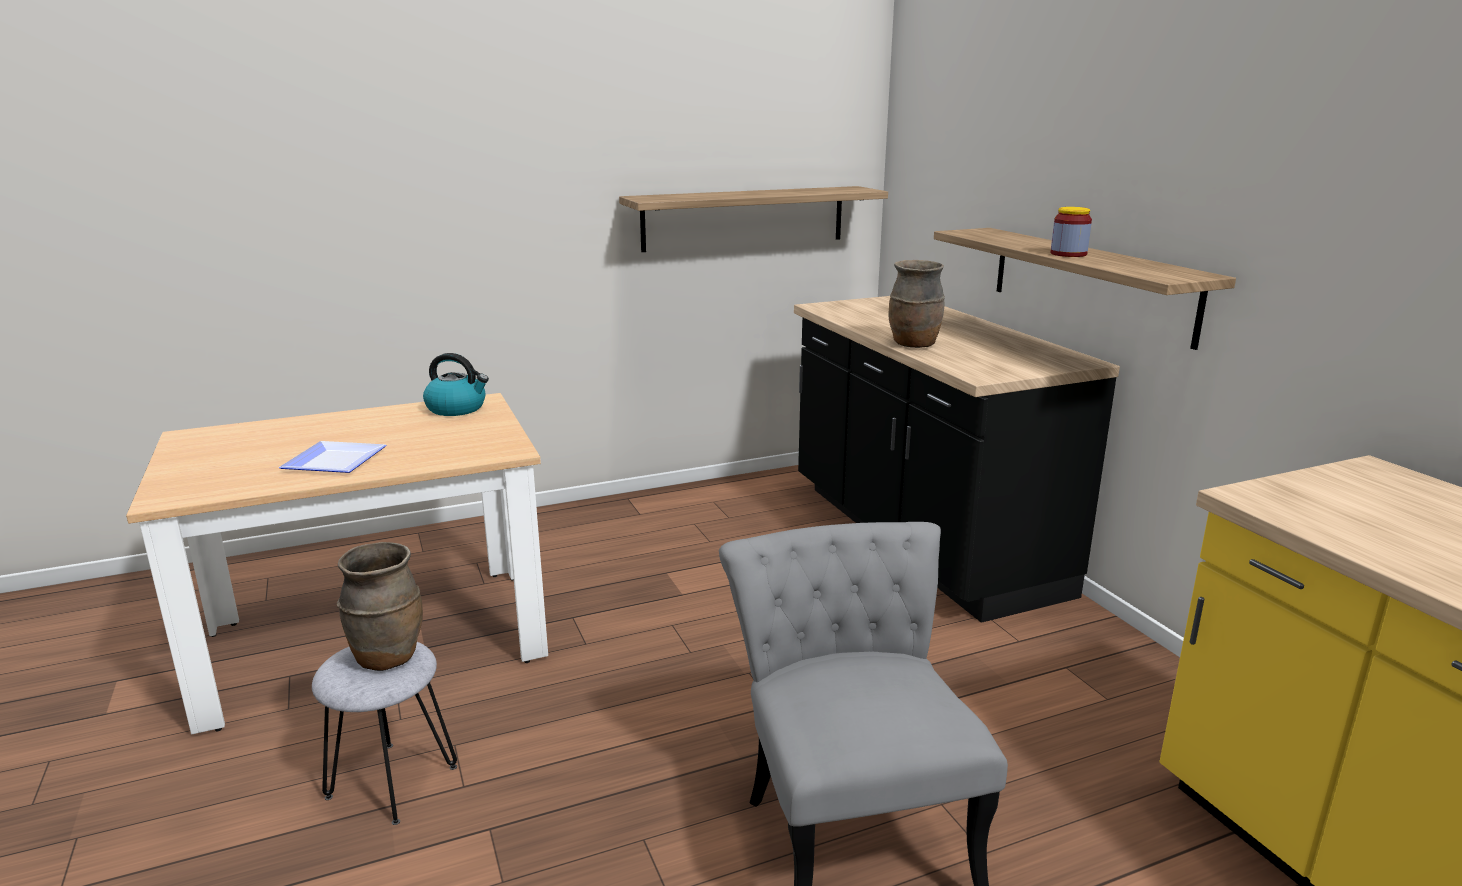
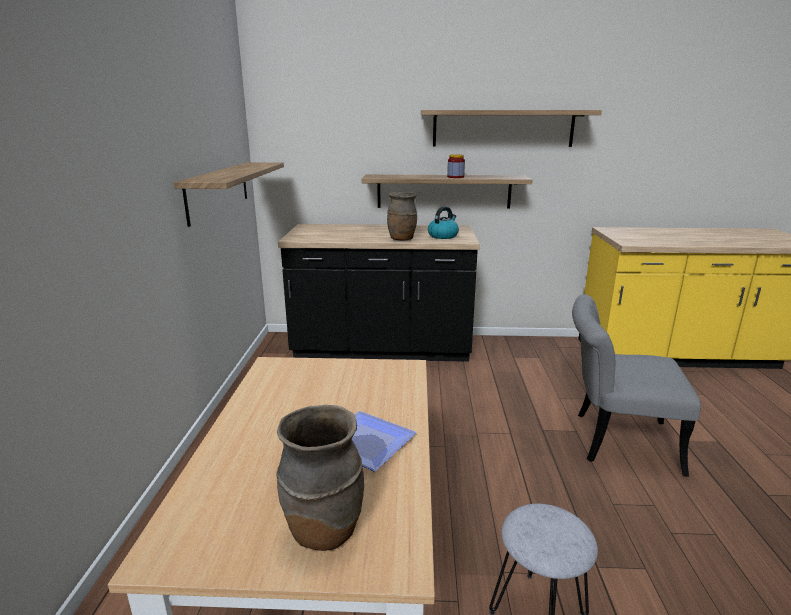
camera: 65 degrees left, 0 degrees up
brown vase [337,542,423,671] -> brown vase moved to [276,405,364,551]
kettle [423,353,489,416] -> kettle moved to [428,206,459,239]
none -> shelf [421,110,602,147]

